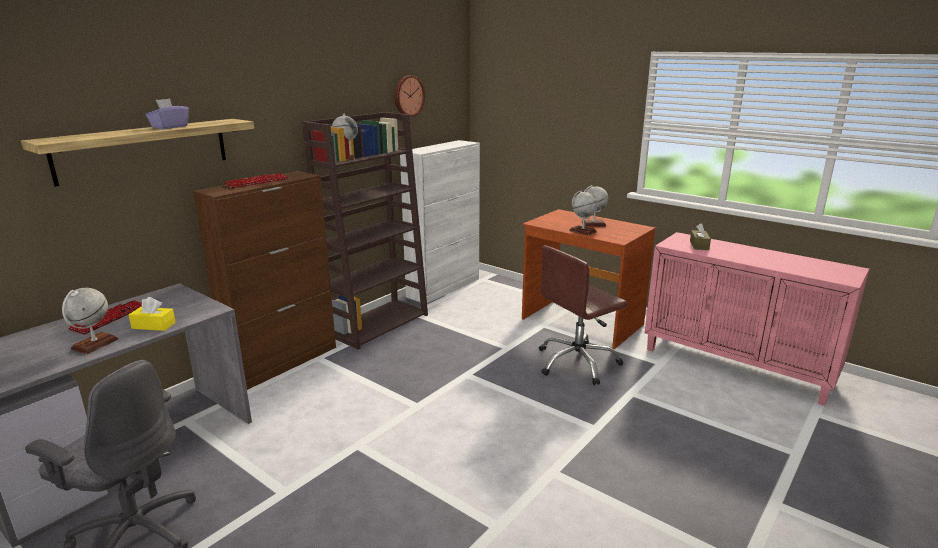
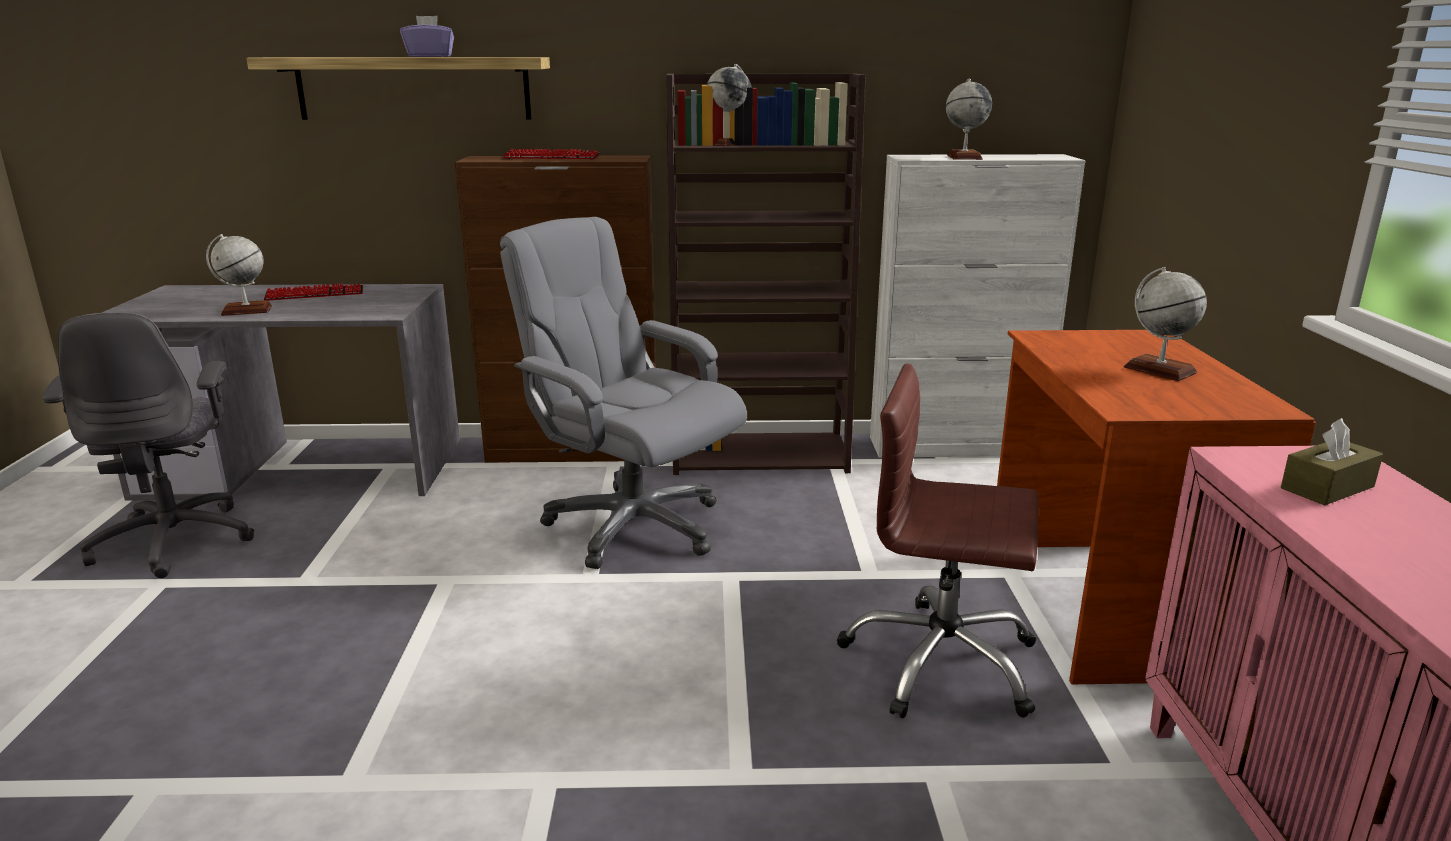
camera: 50 degrees right, 0 degrees up
yellow tissue box [129,297,176,331] -> none
wall clock [394,76,425,117] -> none
globe [569,190,598,235] -> globe moved to [946,79,992,160]
none -> grey office chair [500,217,747,569]

